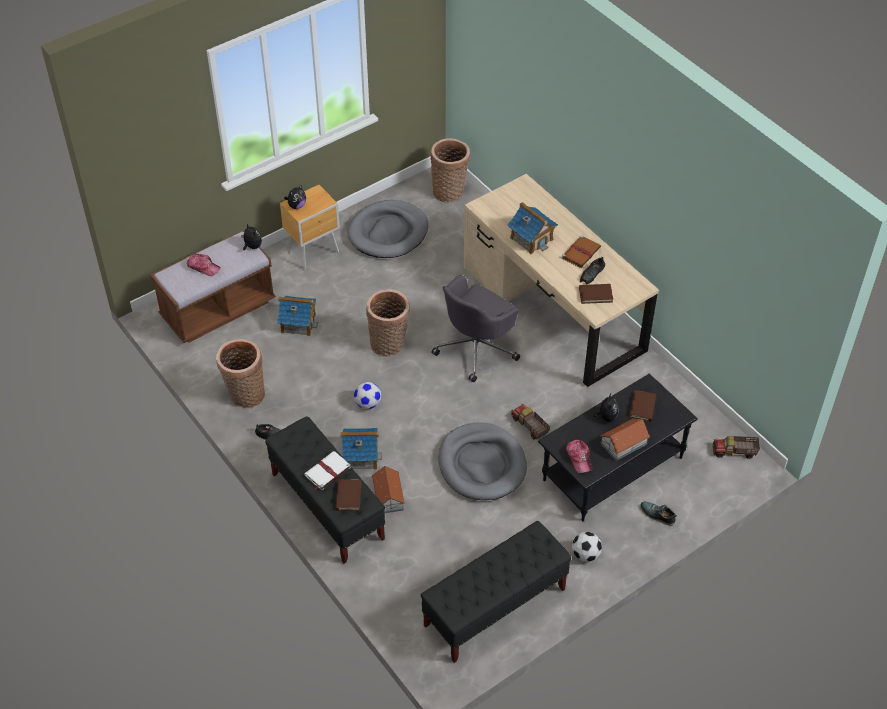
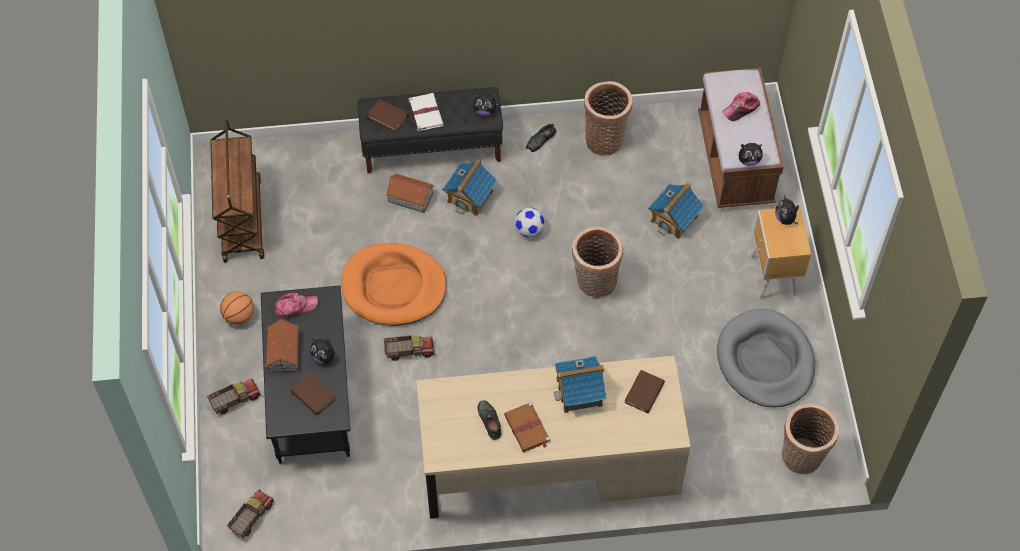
camera: 120 degrees right, 10 degrees up
black bench [421,521,571,663] -> brown cart [210,120,264,263]
grey office chair [432,275,520,382] -> none
grey dog bed [439,422,527,500] -> orange dog bed [341,243,446,326]
cap [566,440,593,473] -> cap turned 150 degrees clockwise [274,292,318,317]
football [572,532,602,562] -> basketball [220,291,254,325]
brown book [579,284,613,304] -> brown book moved to [624,370,665,413]
shoe [640,502,677,526] -> toy truck [207,379,261,414]
none -> plush toy [473,93,499,116]

